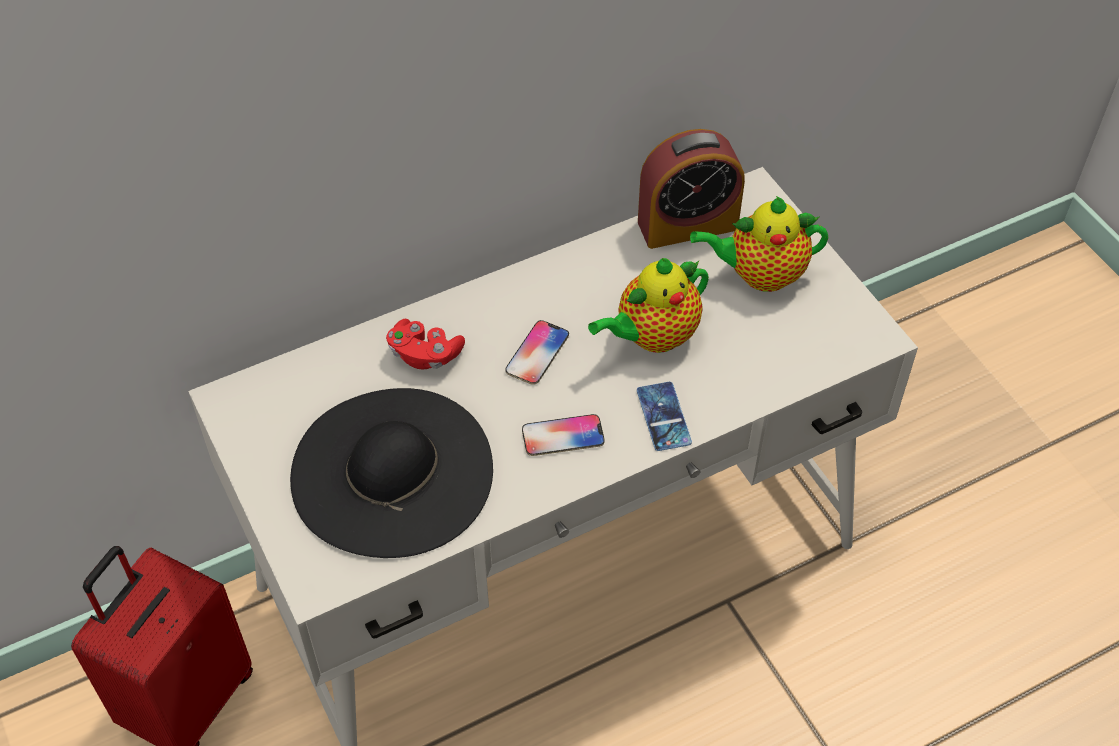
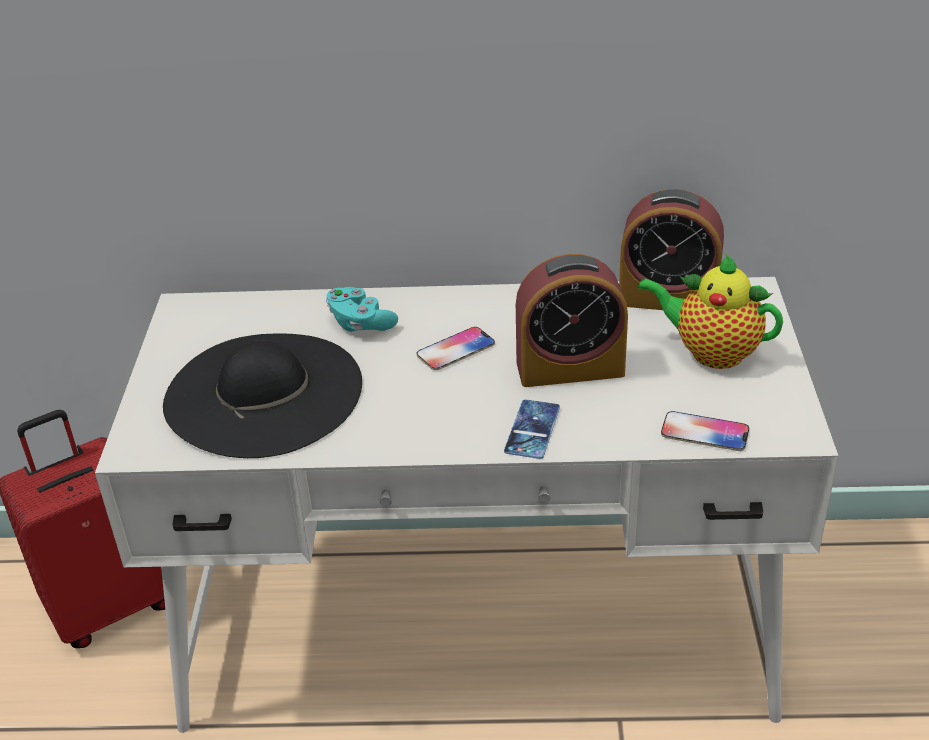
camera: 30 degrees right, 15 degrees down
red game controller [386,319,465,370] -> turquoise game controller [326,287,398,332]
phone [522,414,605,456] -> phone moved to [661,411,749,451]
teapot [588,258,709,353] -> alarm clock [516,254,628,387]

